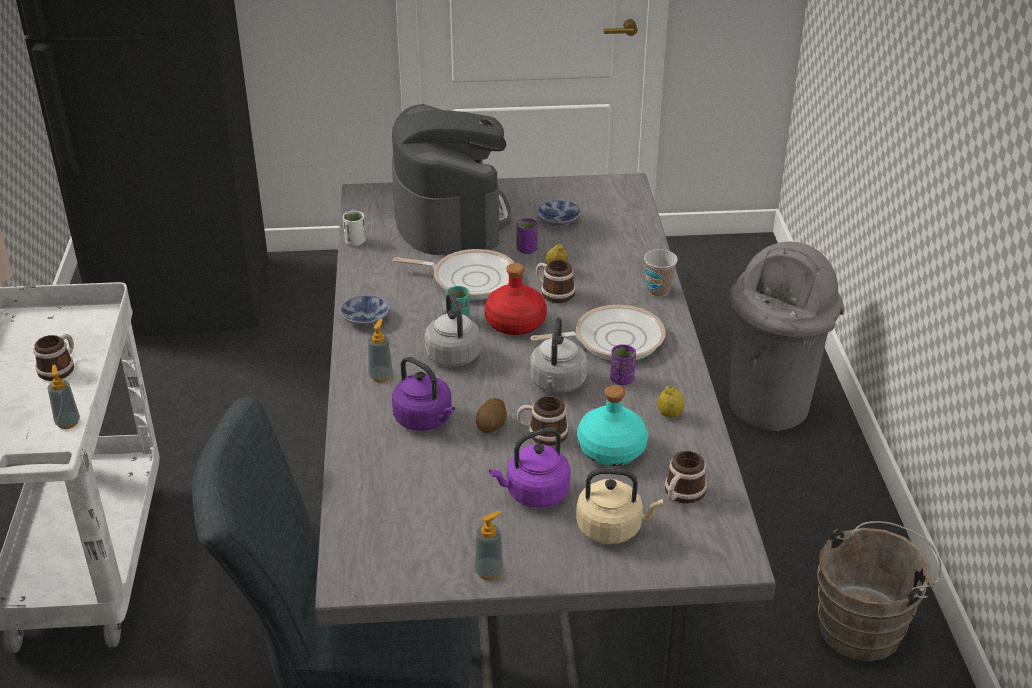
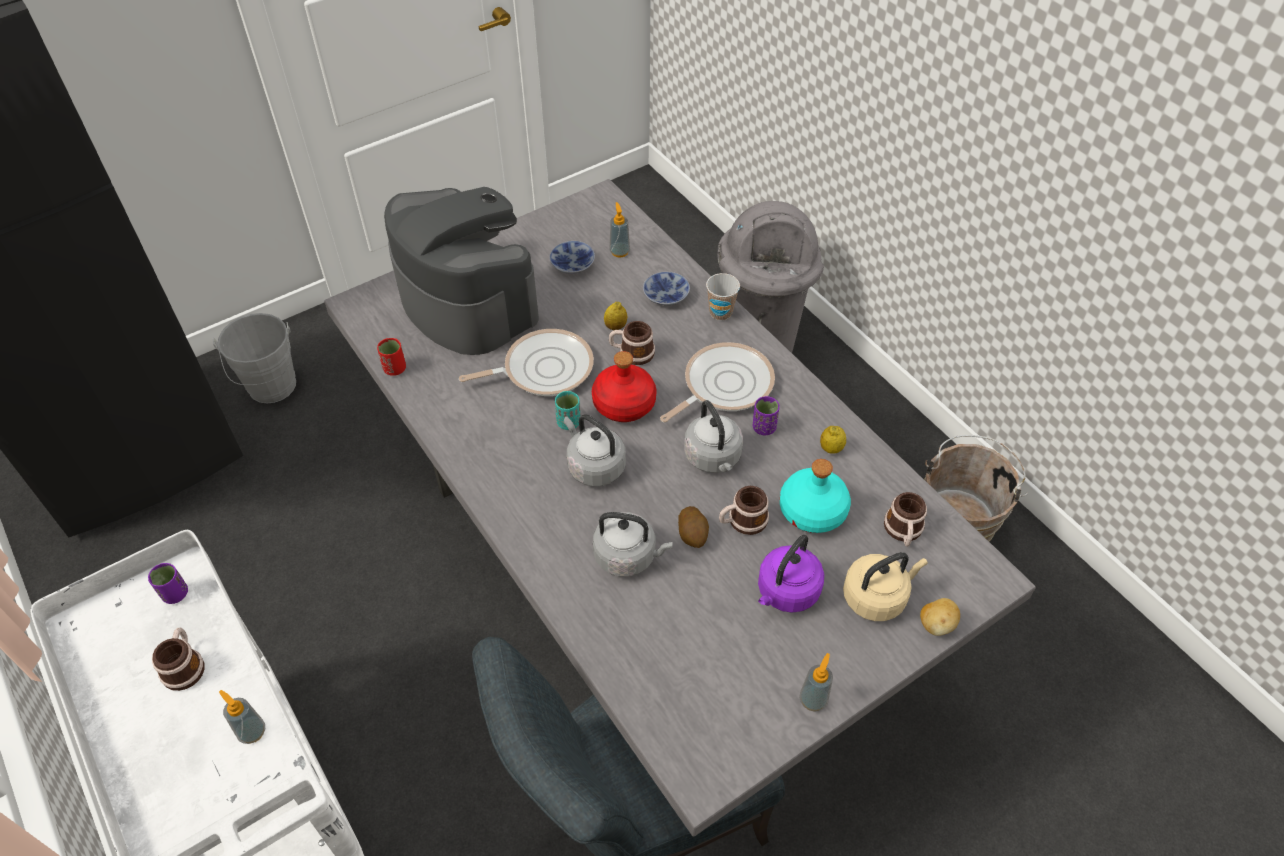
camera: 30 degrees left, 15 degrees up
bowl [340,295,389,327] -> bowl moved to [643,272,690,305]
white cup [343,211,366,246] -> red cup [377,338,406,376]
soap dispenser [368,319,393,383] -> soap dispenser moved to [609,202,630,257]
purple kettle [392,356,455,431] -> grey kettle [593,512,673,577]
purple cup [516,218,538,254] -> purple cup moved to [148,563,188,604]
none -> grey bucket [213,313,296,403]
none -> potato [920,598,960,636]

